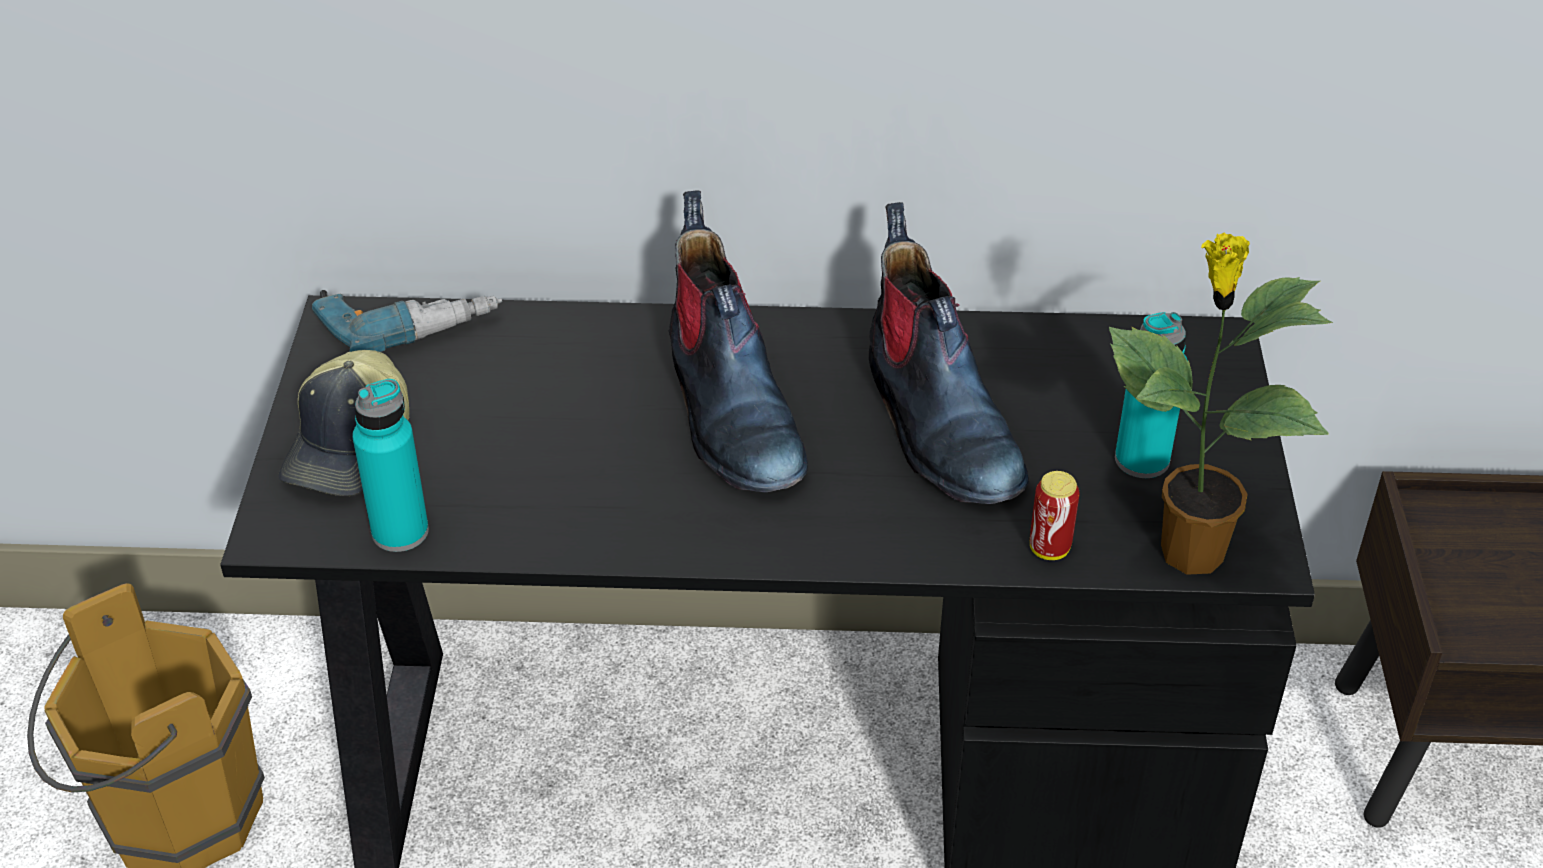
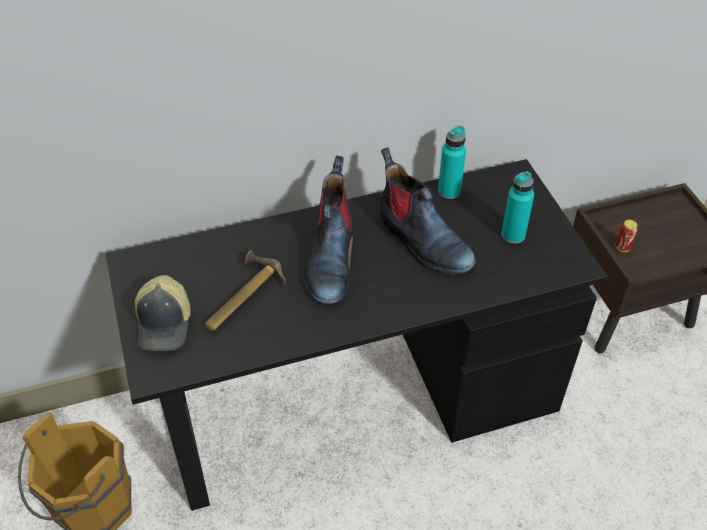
camera: 20 degrees left, 5 degrees up
power drill [312,290,502,352] -> none
turquoise bottle [352,379,429,552] -> turquoise bottle moved to [438,126,466,199]
boot [669,191,808,492] -> boot turned 45 degrees clockwise [303,156,354,304]
can [1030,471,1080,560] -> can moved to [616,220,638,252]
potted plant [1109,233,1333,575] -> none
none -> hammer [204,250,285,331]

